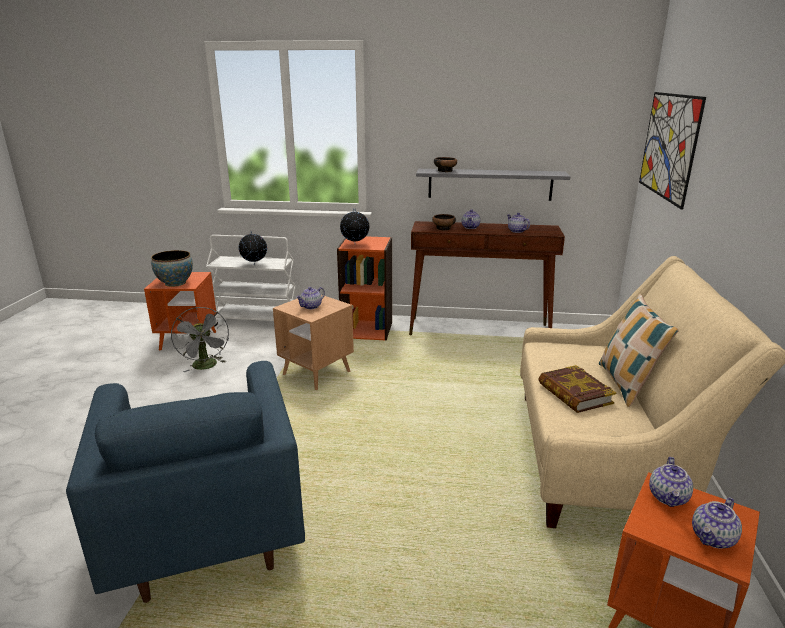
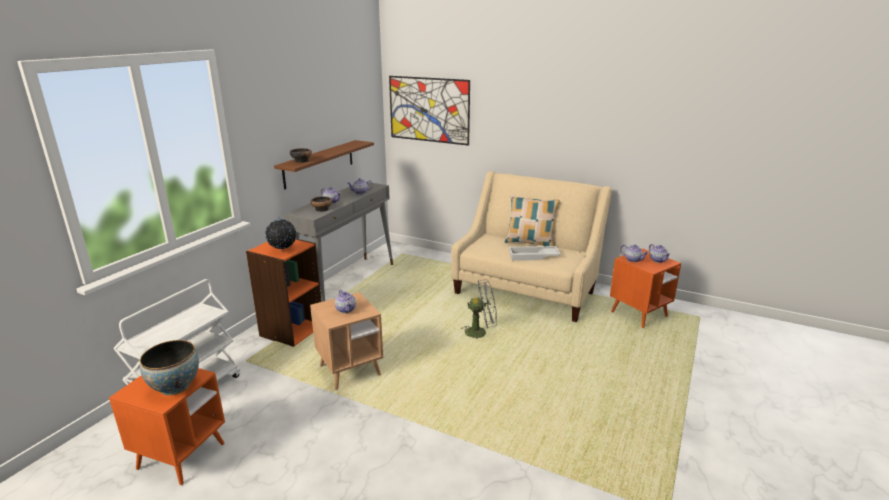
camera: 70 degrees left, 0 degrees up
blue armchair [66,361,305,603] -> none
grey fan [171,307,229,373] -> grey fan moved to [461,280,497,339]
globe [239,231,267,265] -> none
brown console table [409,221,565,335] -> grey console table [284,182,393,302]
grey shelf [416,169,570,201] -> brown shelf [274,140,374,190]
book [538,365,616,413] -> white tray [509,246,561,261]

